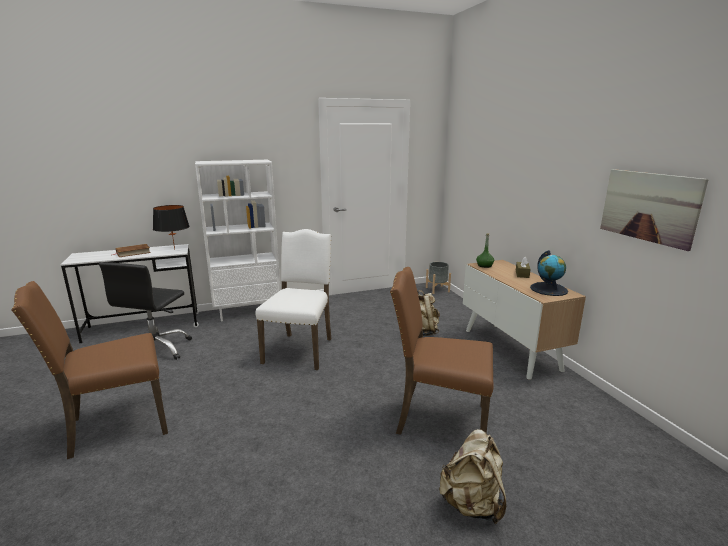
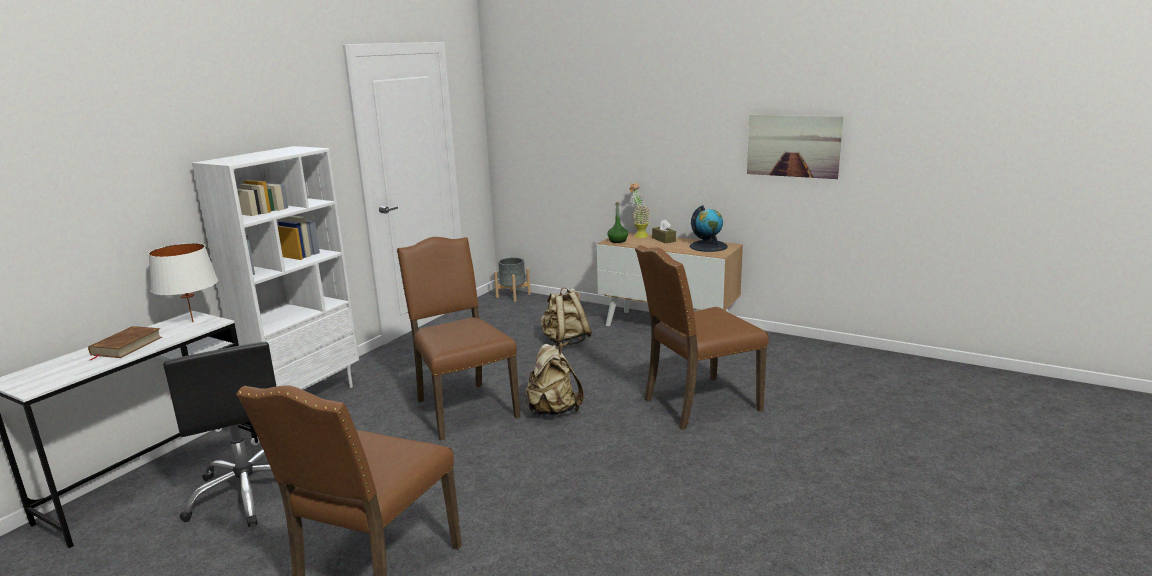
camera: 40 degrees left, 0 degrees up
black table lamp [153,205,190,249] -> white table lamp [148,243,218,322]
white chair [255,229,331,370] -> brown chair [397,237,521,441]
beige backpack [439,429,506,524] -> beige backpack moved to [526,342,584,416]
none -> potted plant [629,183,650,238]

